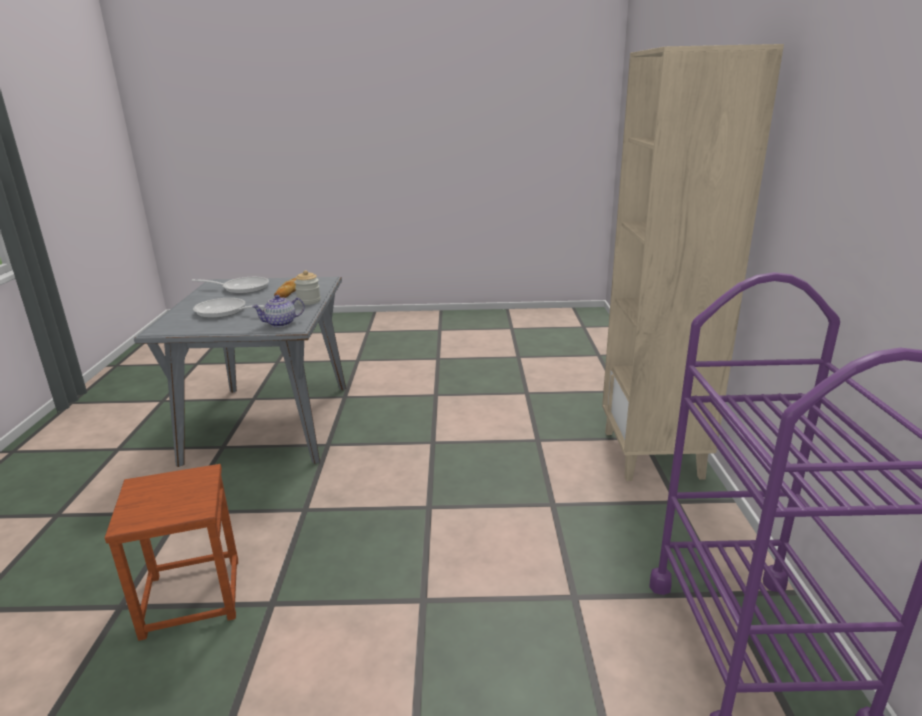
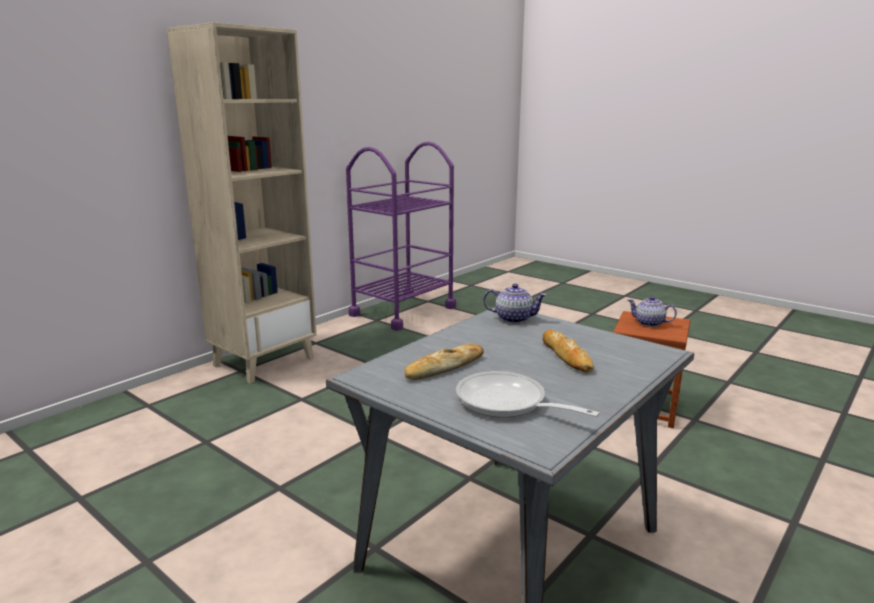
camera: 140 degrees left, 5 degrees down
frying pan [193,298,265,318] -> bread [543,330,594,372]
jar [294,270,321,305] -> none
none -> teapot [628,296,677,327]

